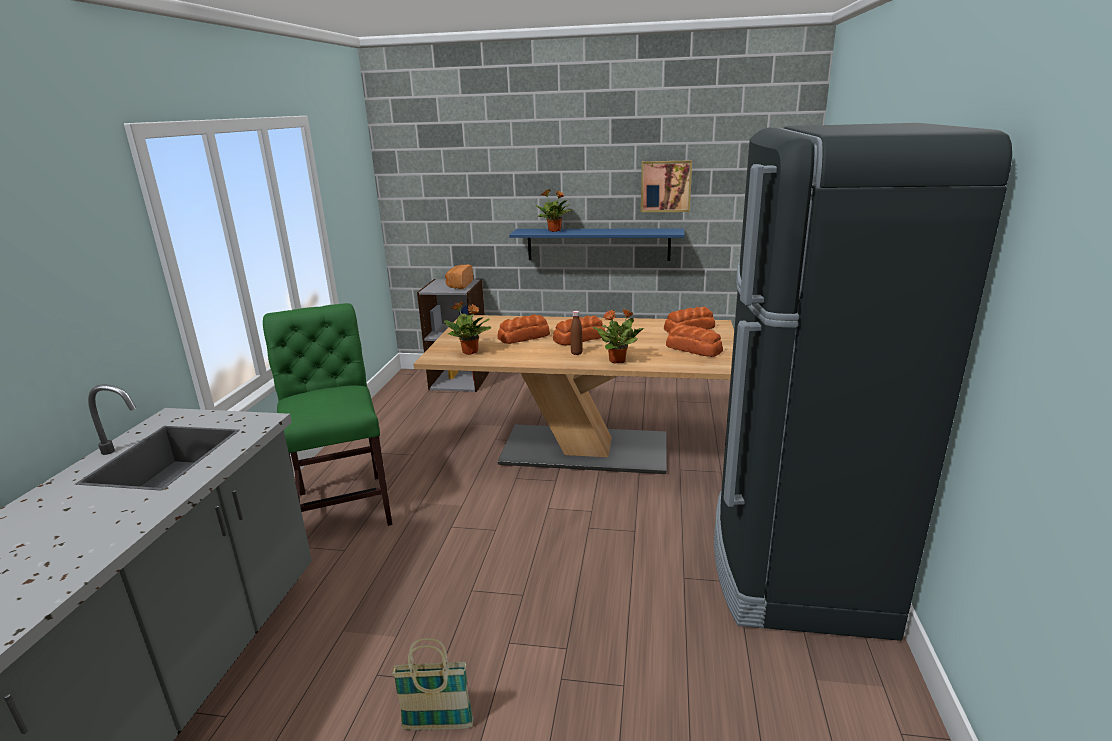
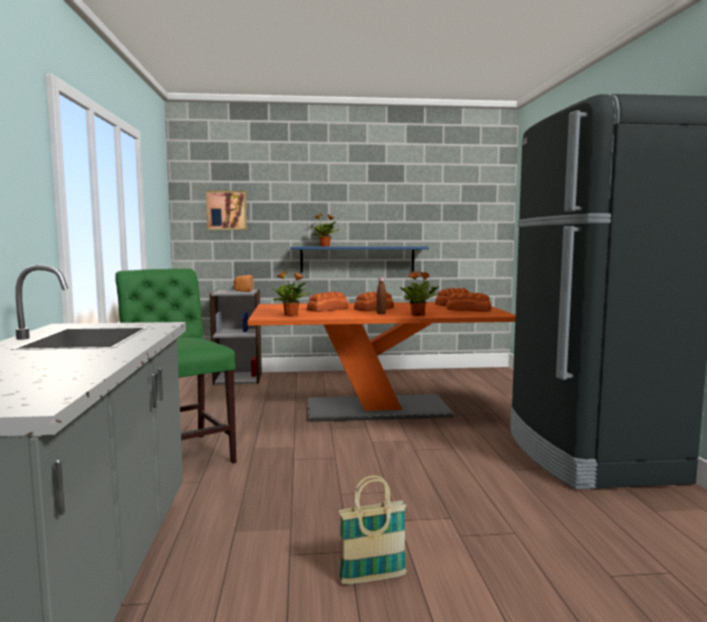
camera: 15 degrees left, 15 degrees down
beige dining table [413,315,734,474] -> orange dining table [248,302,516,422]
picture [641,160,692,212] -> picture moved to [206,191,247,230]

